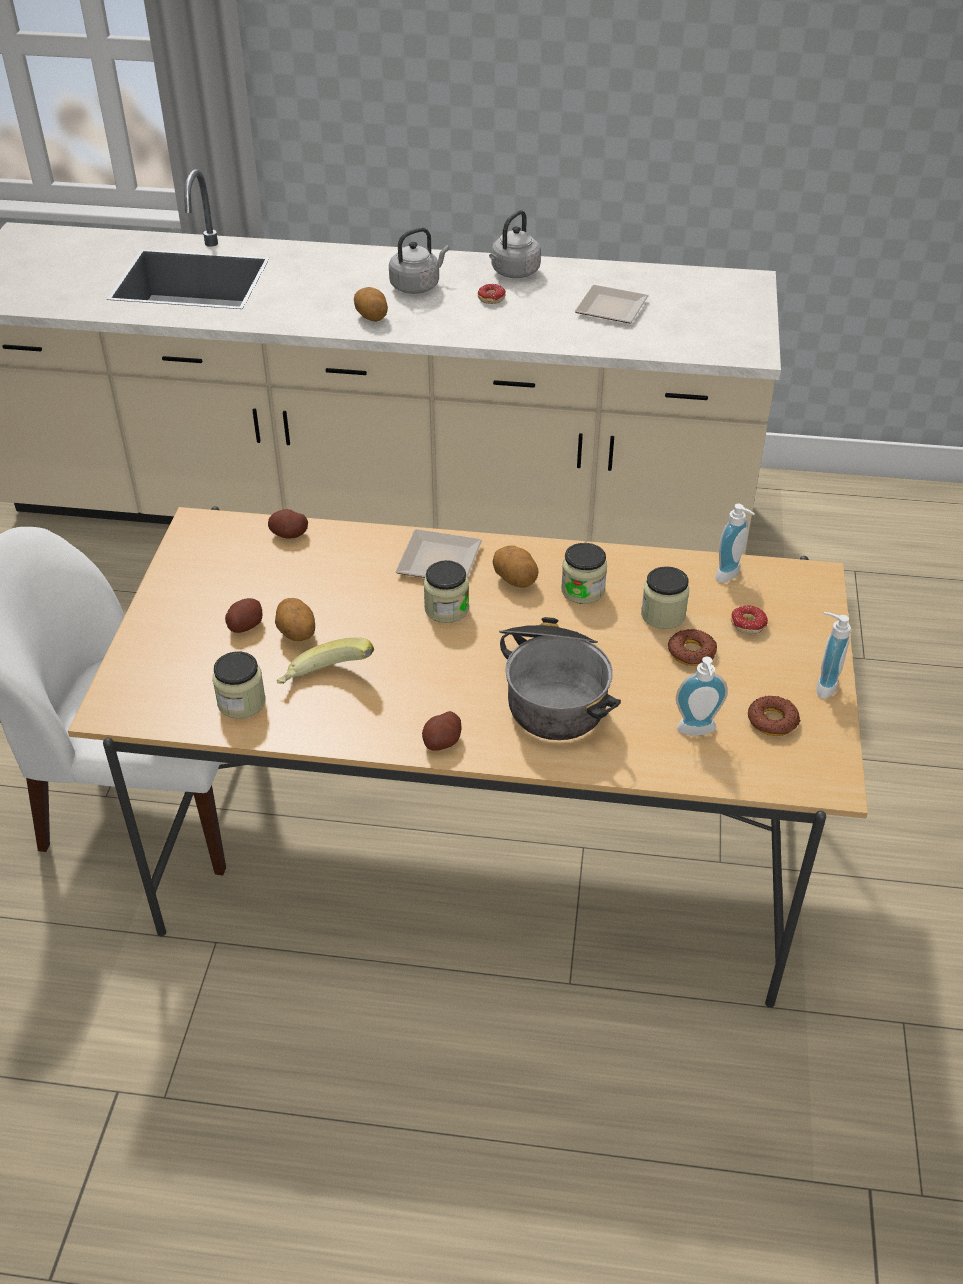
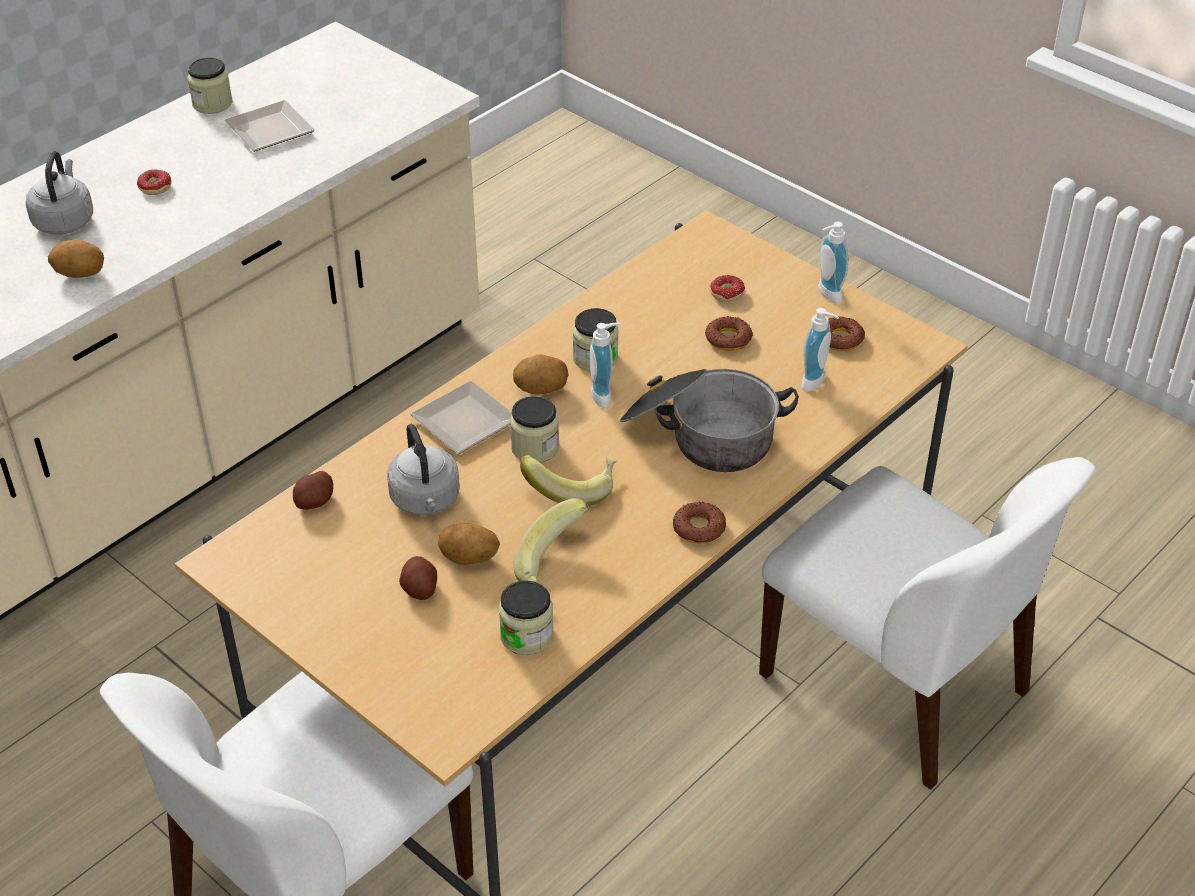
camera: 55 degrees left, 0 degrees up
potato [422,711,462,751] -> donut [673,502,726,544]
grey kettle [489,210,541,278] -> grey kettle moved to [387,424,460,515]
jar [641,566,689,629] -> jar moved to [188,57,232,114]
soap dispenser [716,504,755,582] -> soap dispenser moved to [590,323,621,408]
none -> banana [520,455,616,506]
none -> white chair [759,457,1096,790]

